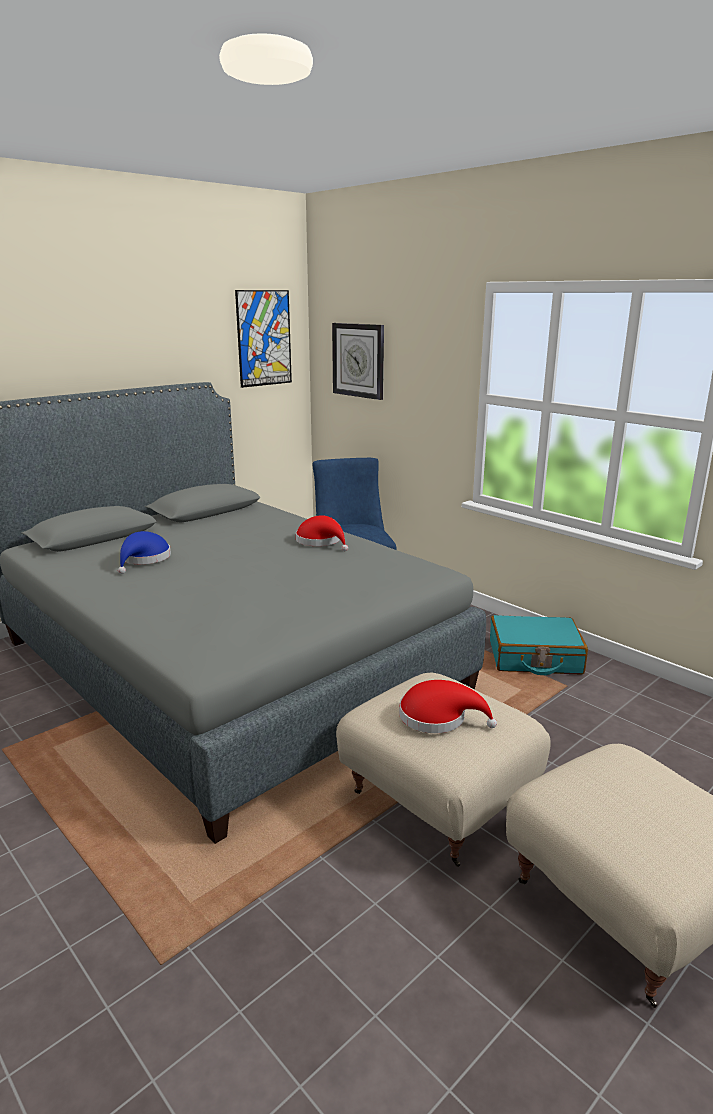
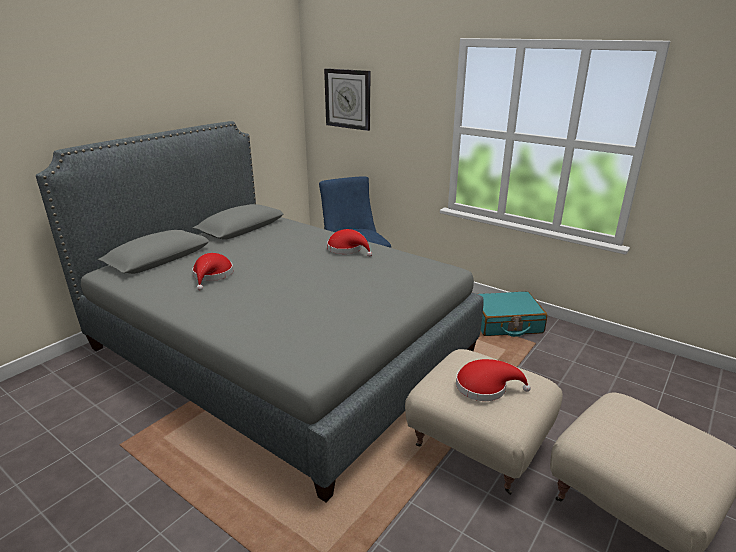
camera: 10 degrees left, 5 degrees up
blue hat [118,531,171,574] -> red hat [192,253,233,291]
picture [235,290,292,388] -> none

